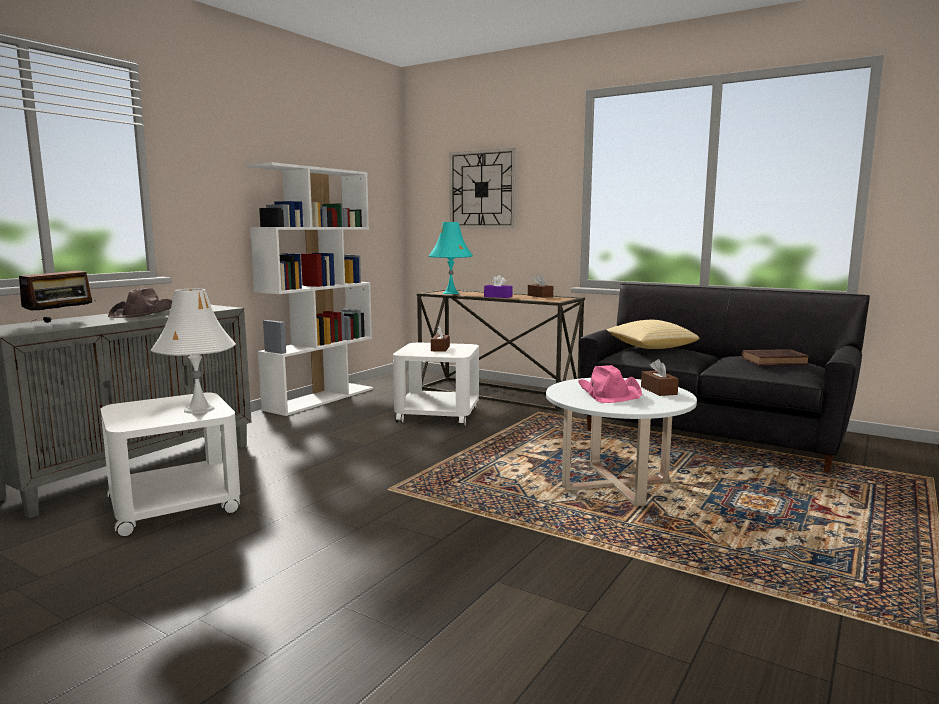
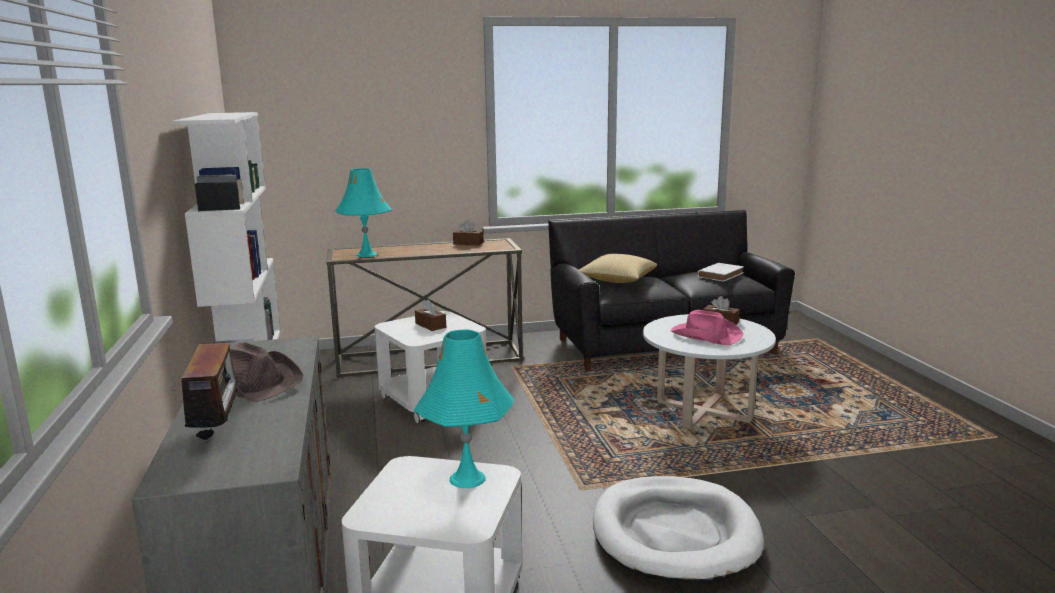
camera: 45 degrees left, 5 degrees up
white table lamp [150,288,236,414] -> turquoise table lamp [414,330,514,488]
wall clock [449,148,516,228] -> none
purple tissue box [484,275,513,298] -> none
brown book [742,349,810,365] -> white book [697,263,744,282]
none -> white dog bed [593,476,764,584]

